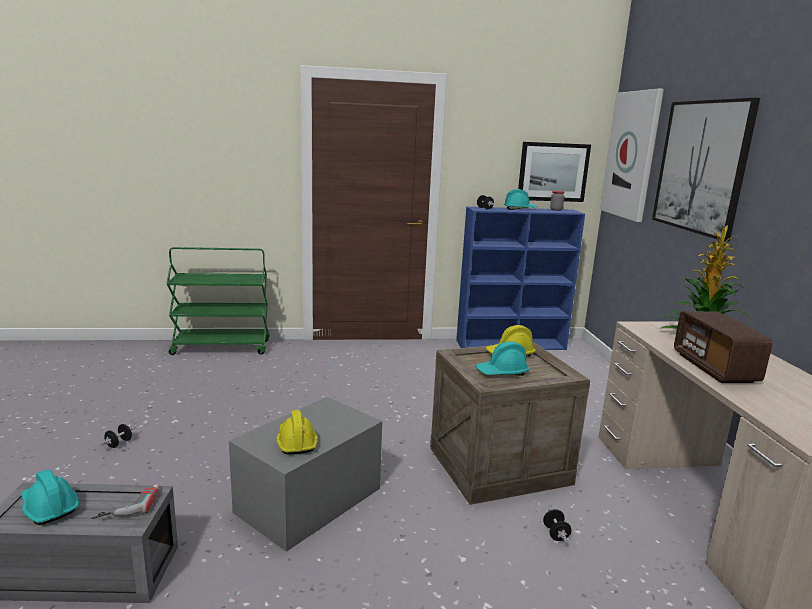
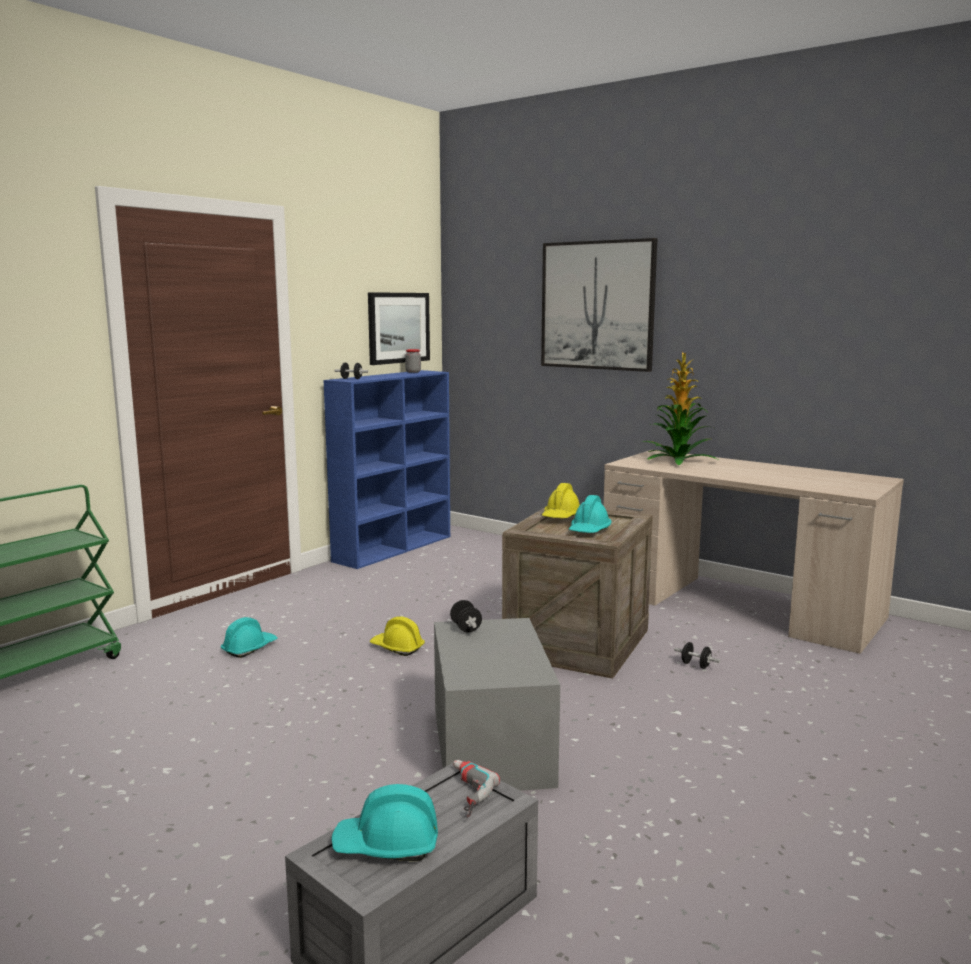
camera: 45 degrees left, 5 degrees down
black dumbbell [100,424,135,448] -> black dumbbell moved to [450,600,482,633]
yellow hard hat [276,410,317,454] -> yellow hard hat moved to [370,616,425,656]
turquoise hard hat [504,189,538,210] -> turquoise hard hat moved to [221,617,278,658]
picture [600,89,664,222] -> none
radio [674,311,773,383] -> none

